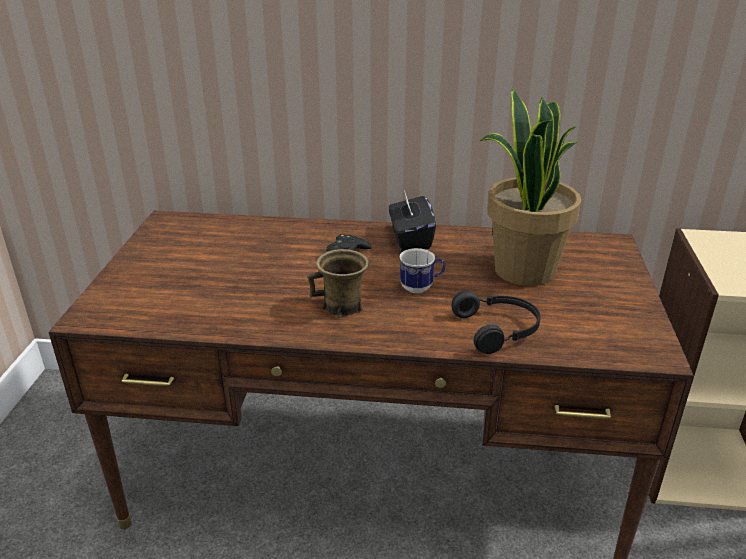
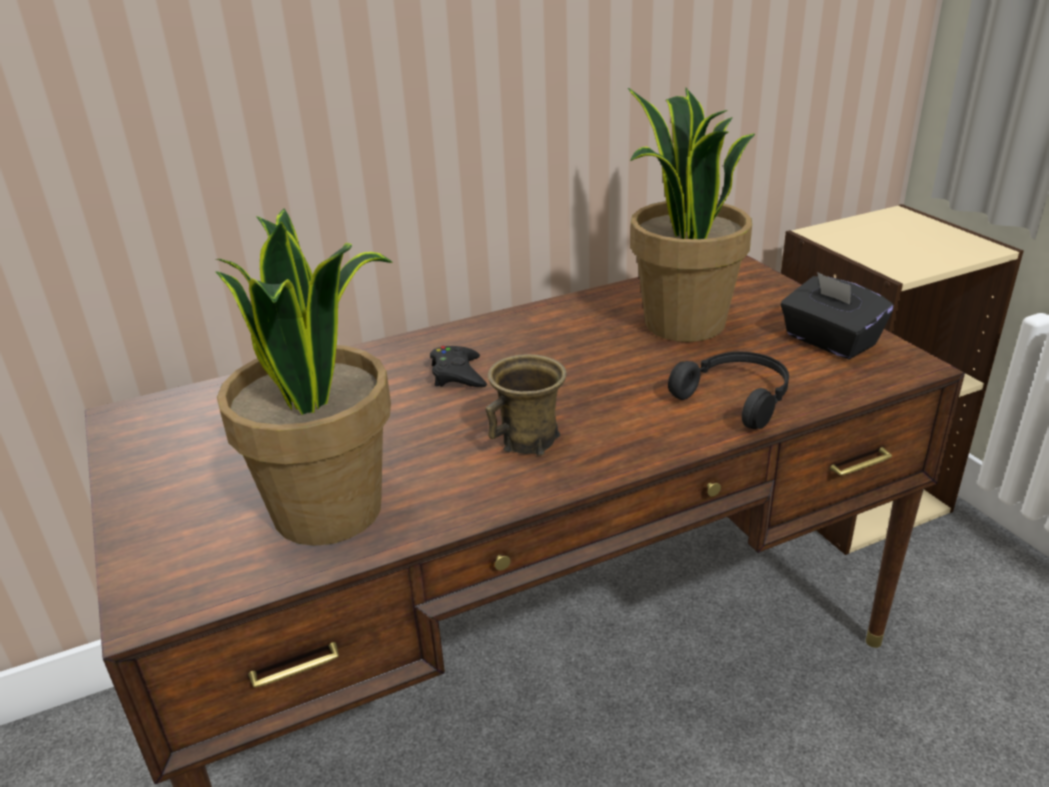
camera: 30 degrees left, 0 degrees up
black tissue box [389,190,436,251] -> black tissue box moved to [781,272,893,359]
mug [400,248,446,293] -> none
none -> potted plant [215,208,393,546]

